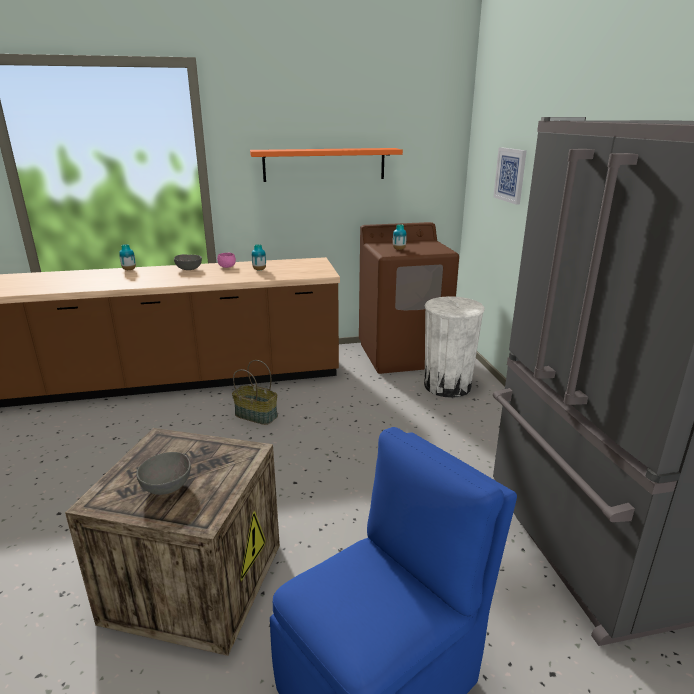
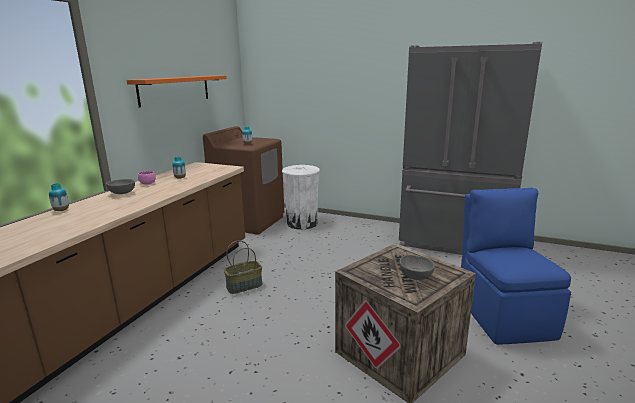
camera: 55 degrees left, 5 degrees down
picture [493,147,527,205] -> none

